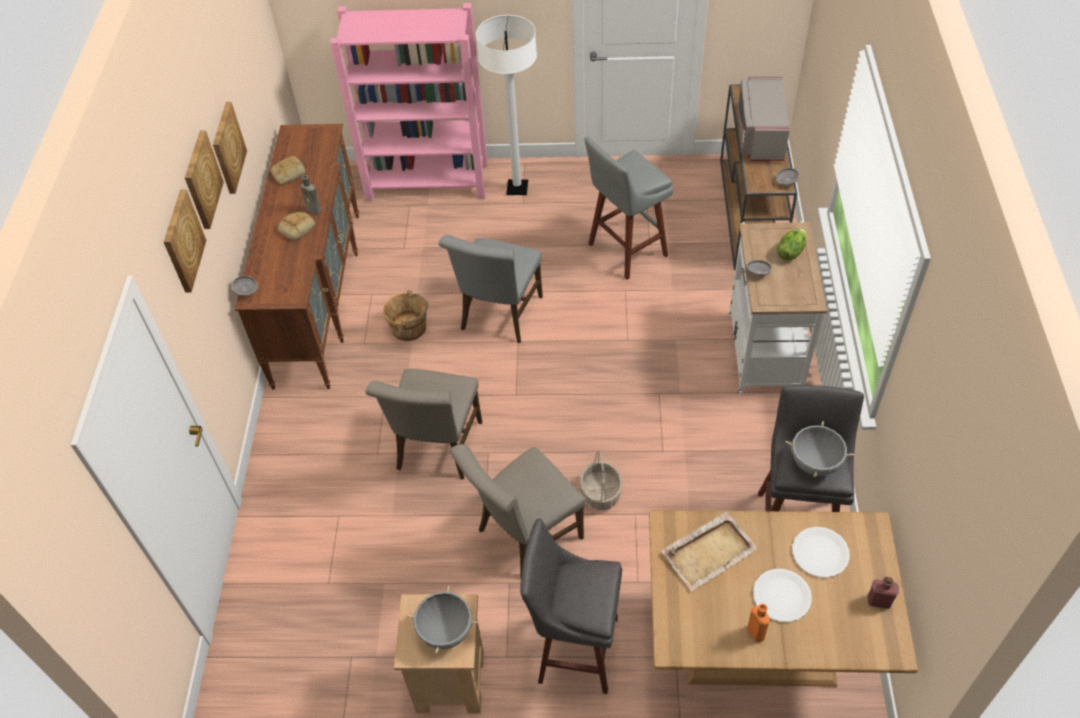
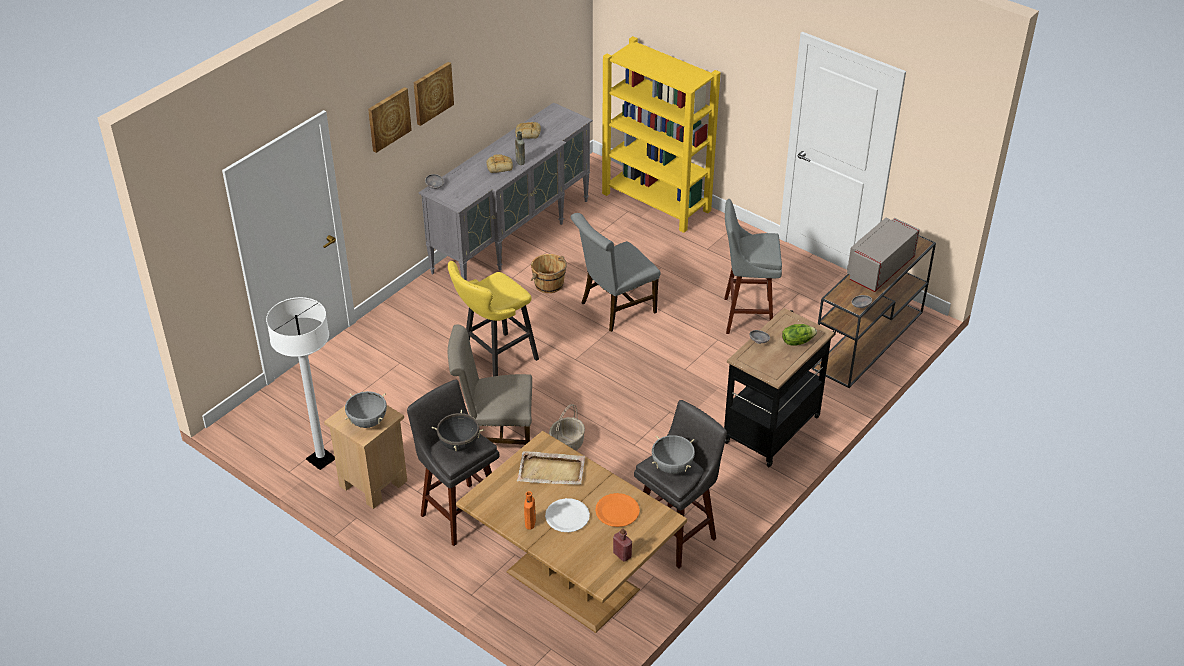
camera: 35 degrees right, 10 degrees down
picture [213,102,247,194] -> none
brown cabinet [235,124,359,390] -> grey cabinet [419,102,593,281]
pink bookcase [330,3,488,201] -> yellow bookcase [602,36,720,233]
beige chair [365,369,483,480] -> yellow stool [448,261,539,376]
white floor lamp [476,15,537,195] -> white floor lamp moved to [266,297,335,470]
white cart [729,221,827,394] -> black cart [724,308,836,467]
white plate [792,527,850,578] -> orange plate [595,493,640,527]
none -> black cooking pot [432,410,484,451]

